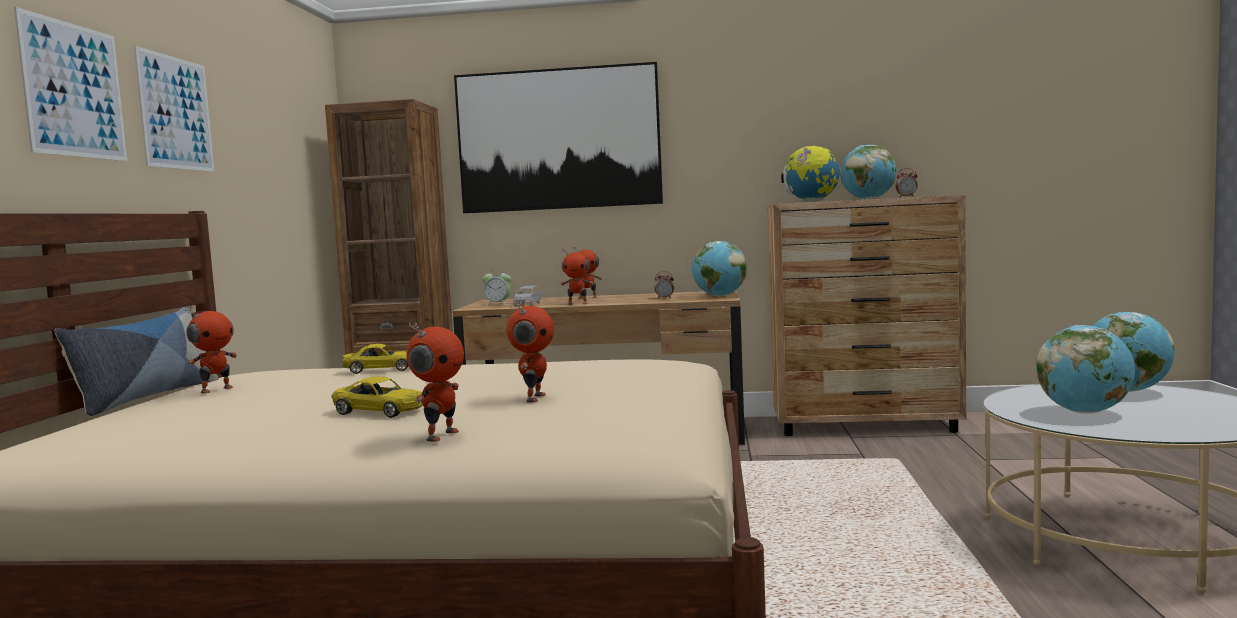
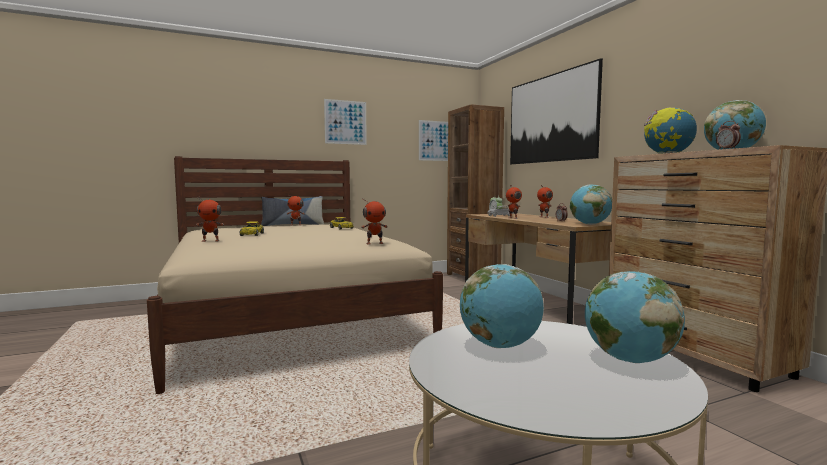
camera: 60 degrees right, 0 degrees up
picture [14,7,127,161] -> picture moved to [419,120,448,161]
toy robot [507,301,554,402] -> toy robot moved to [361,199,388,245]

